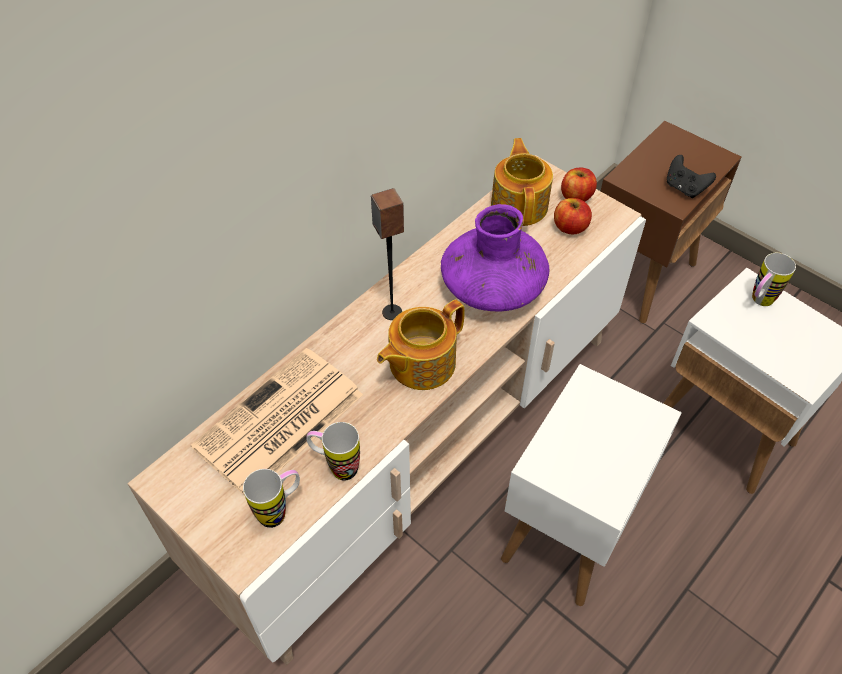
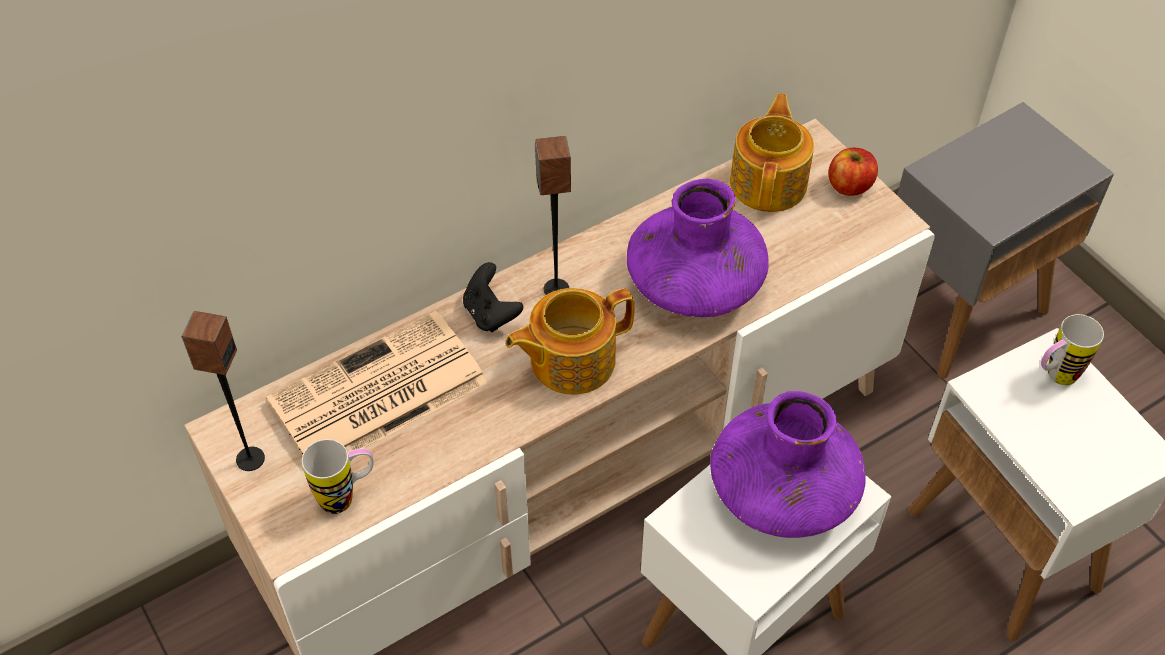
camera: 15 degrees right, 0 degrees up
mug [306,422,360,481] -> none
apple [554,198,592,234] -> none
brown side table [601,121,742,324] -> grey side table [897,102,1114,379]
black game controller [667,155,716,198] -> black game controller moved to [463,262,523,332]
none -> speaker [181,311,265,471]
none -> purple vase [710,391,866,538]

